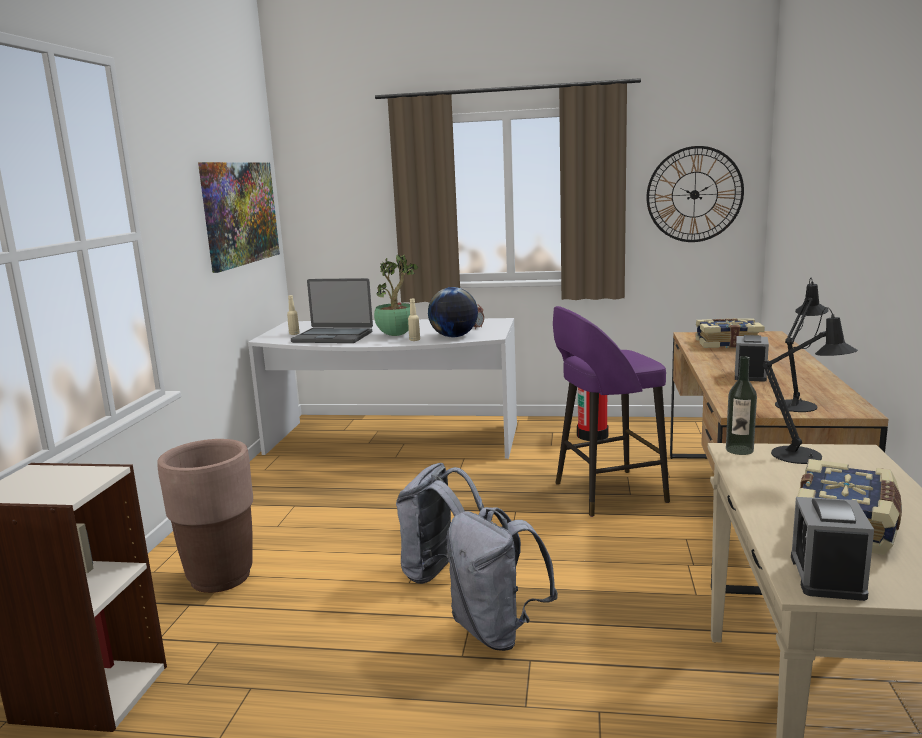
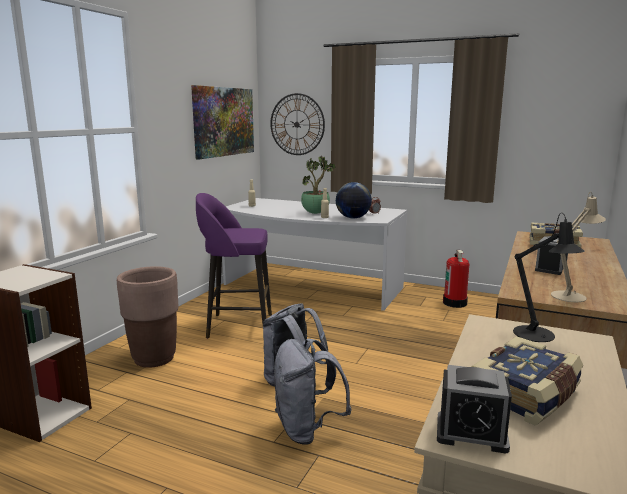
camera: 15 degrees right, 0 degrees up
laptop [291,278,373,343] -> none
purple stool [553,306,670,517] -> purple stool moved to [196,193,272,339]
wall clock [646,146,744,242] -> wall clock moved to [270,93,325,155]
bottle [726,356,757,455] -> none
black table lamp [775,278,829,412] -> beige table lamp [551,192,606,302]
alarm clock [791,497,874,601] -> alarm clock turned 105 degrees counterclockwise [437,365,512,454]

